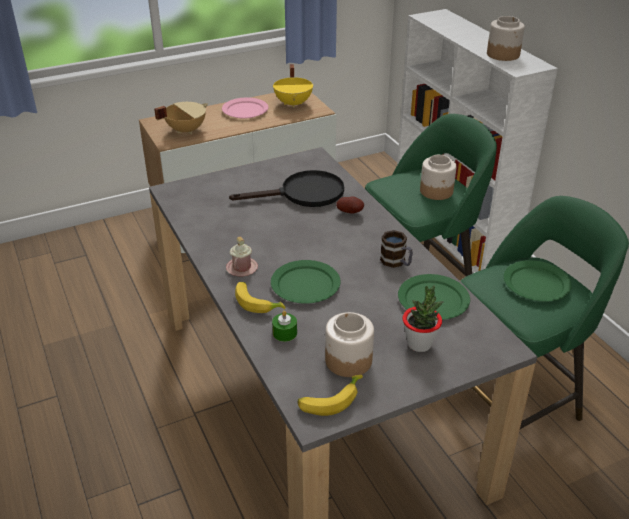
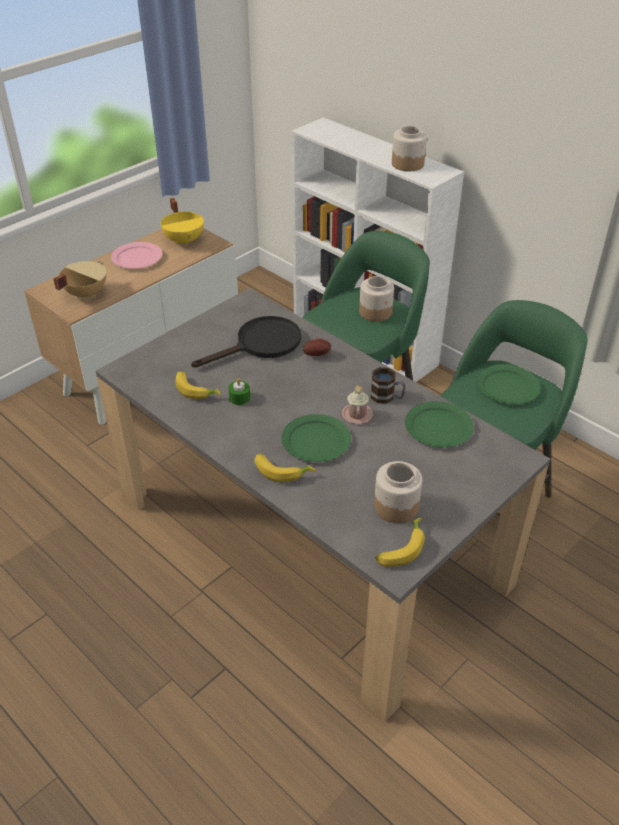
camera: 20 degrees left, 5 degrees up
pink mug [226,237,258,276] -> pink mug moved to [342,385,373,424]
green candle [272,311,297,342] -> green candle moved to [228,378,250,405]
potted plant [402,285,443,352] -> none
none -> banana [176,371,220,399]

